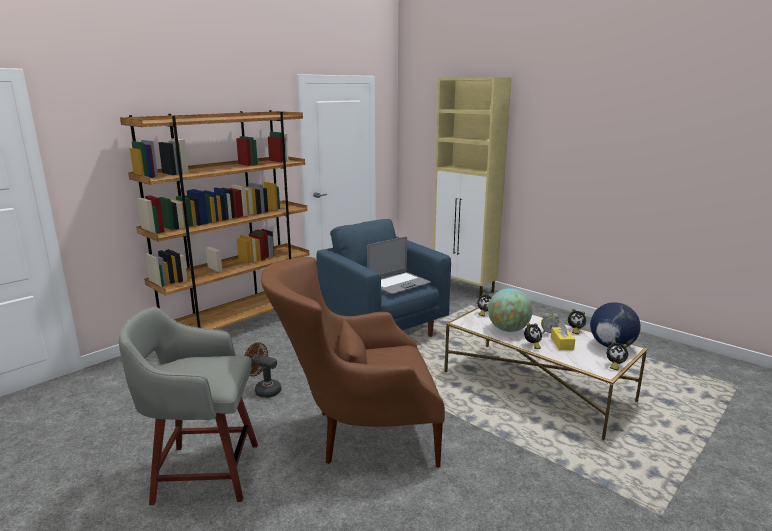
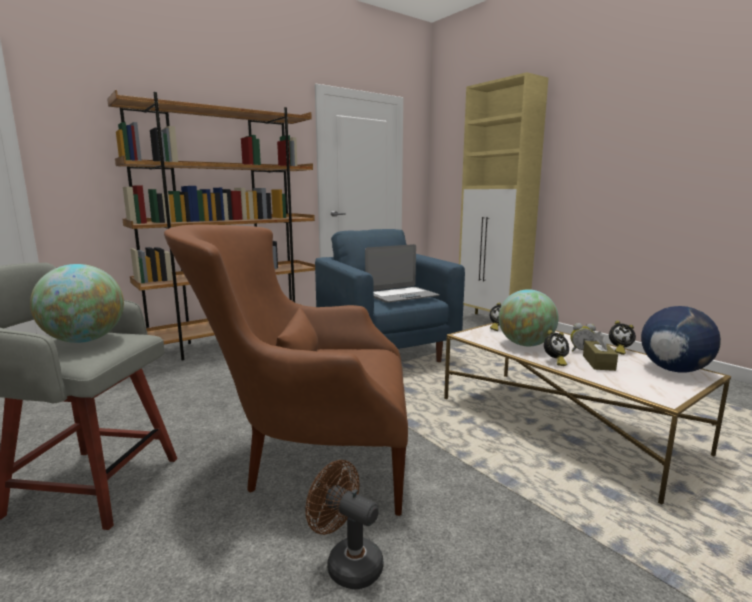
camera: 10 degrees right, 5 degrees down
brown fan [244,342,282,398] -> brown fan moved to [305,460,383,590]
yellow tissue box [551,322,575,350] -> brown tissue box [583,331,618,371]
alarm clock [606,340,628,370] -> none
none -> globe [30,264,124,343]

